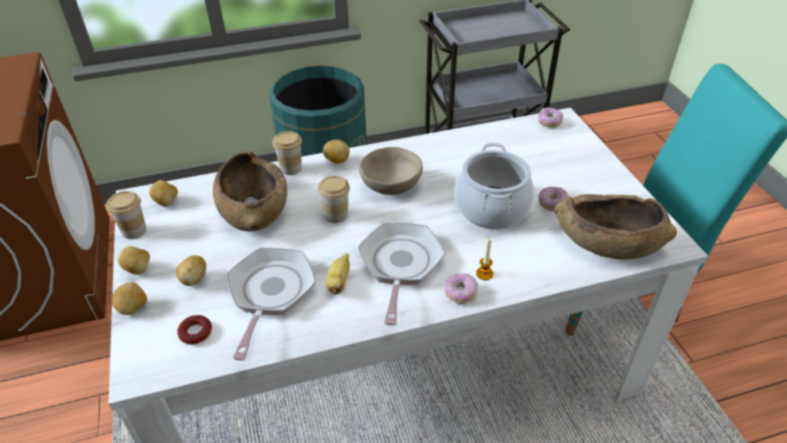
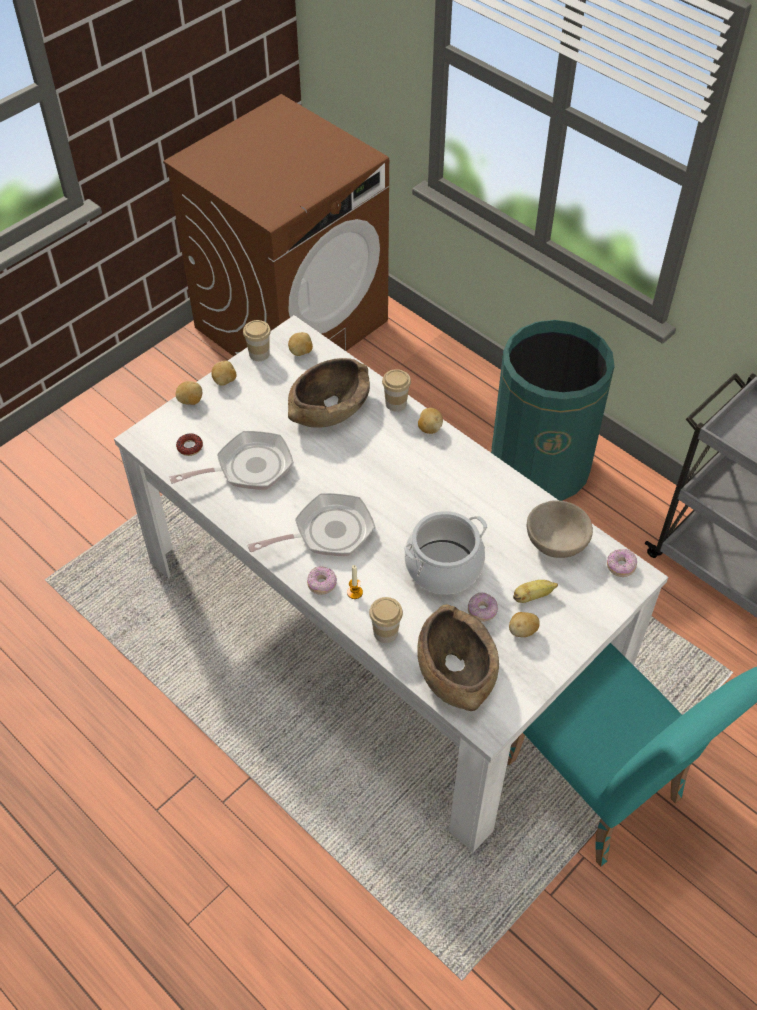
camera: 60 degrees right, 10 degrees up
potato [176,255,206,286] -> potato moved to [509,612,540,637]
cup [318,176,350,223] -> cup moved to [369,597,403,643]
banana [326,254,350,295] -> banana moved to [513,580,558,603]
beige bowl [359,147,423,195] -> beige bowl moved to [527,500,593,558]

